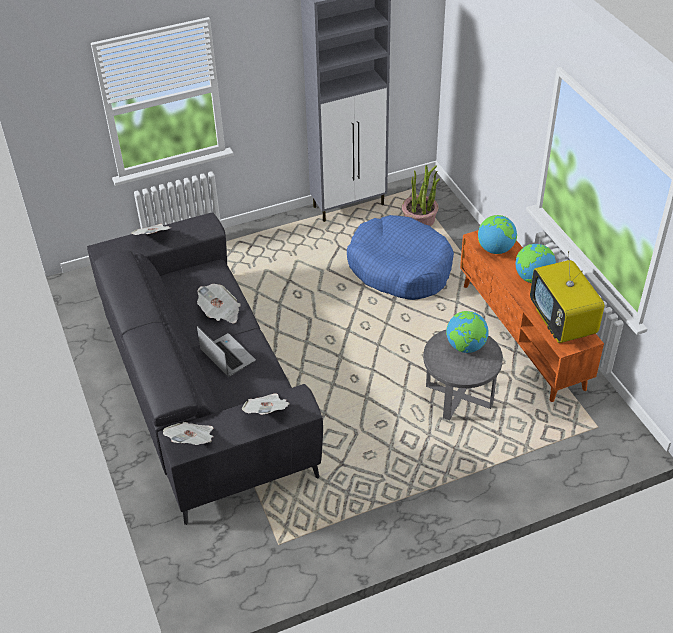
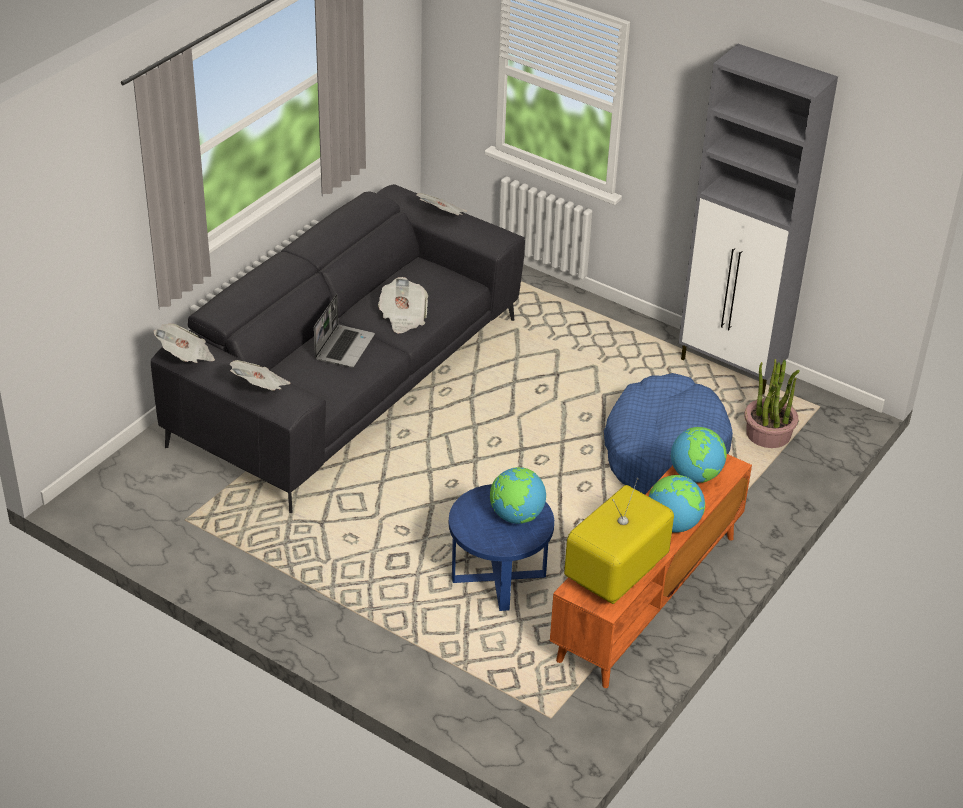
camera: 55 degrees right, 5 degrees down
grey side table [423,330,503,420] -> blue side table [449,484,554,611]

